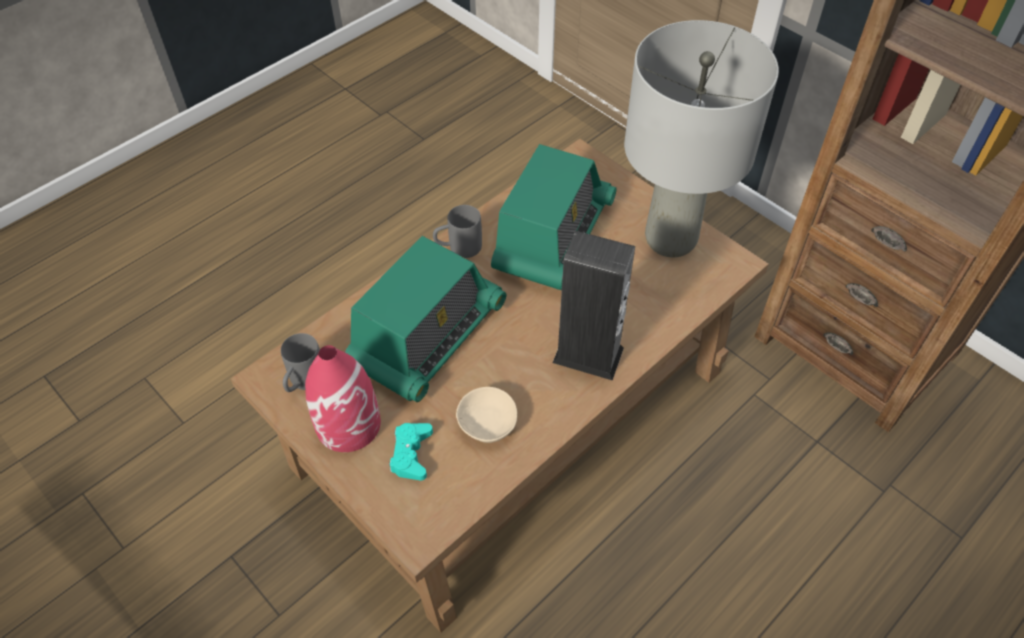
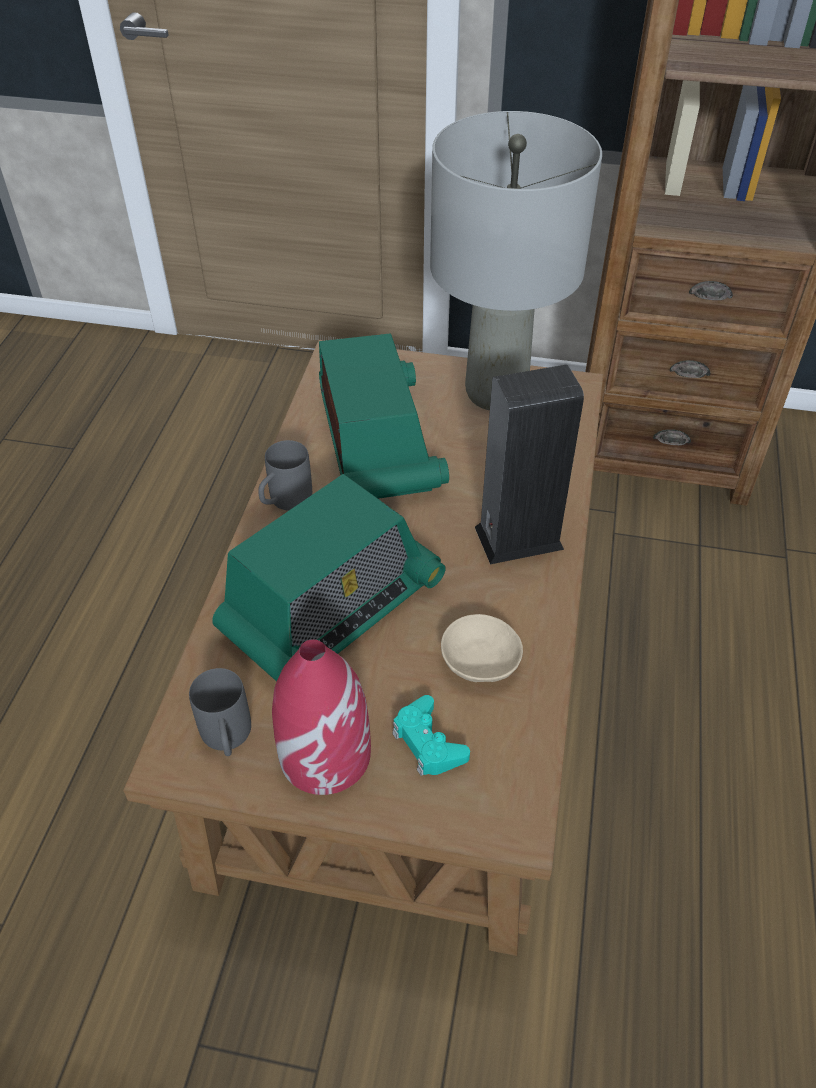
camera: 35 degrees left, 5 degrees down
radio [345,236,506,402] -> radio turned 45 degrees clockwise [212,474,446,681]

